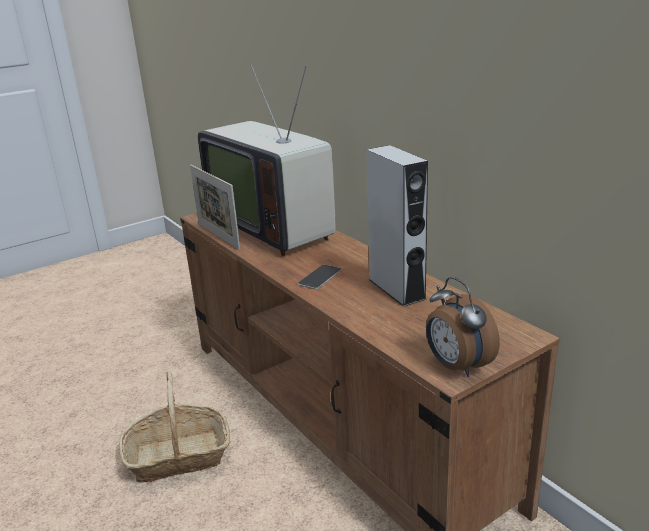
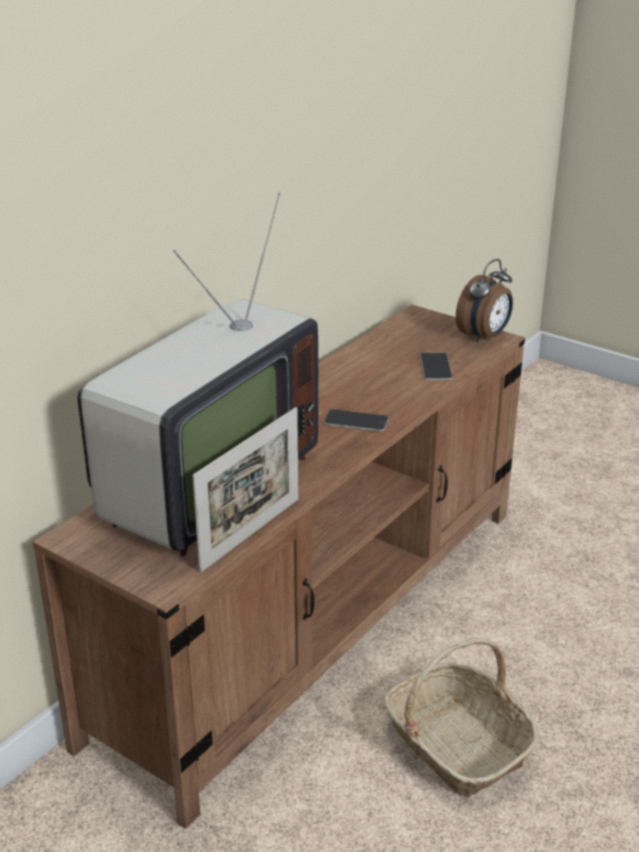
camera: 110 degrees left, 5 degrees up
grey speaker [366,145,428,307] -> none
none -> phone [420,353,453,380]

